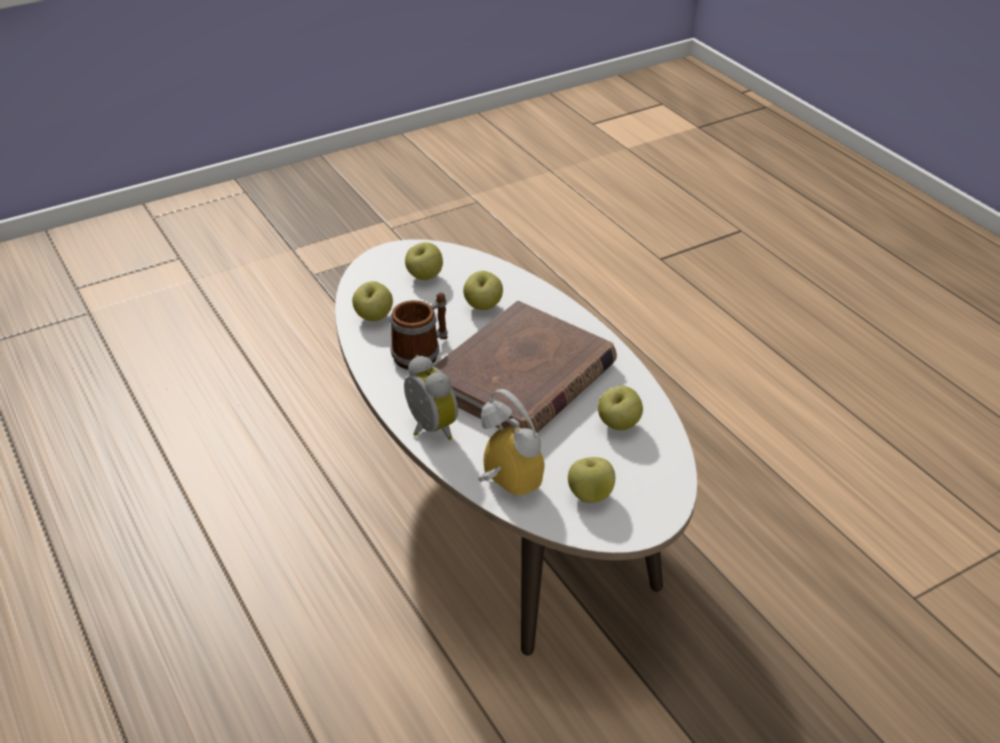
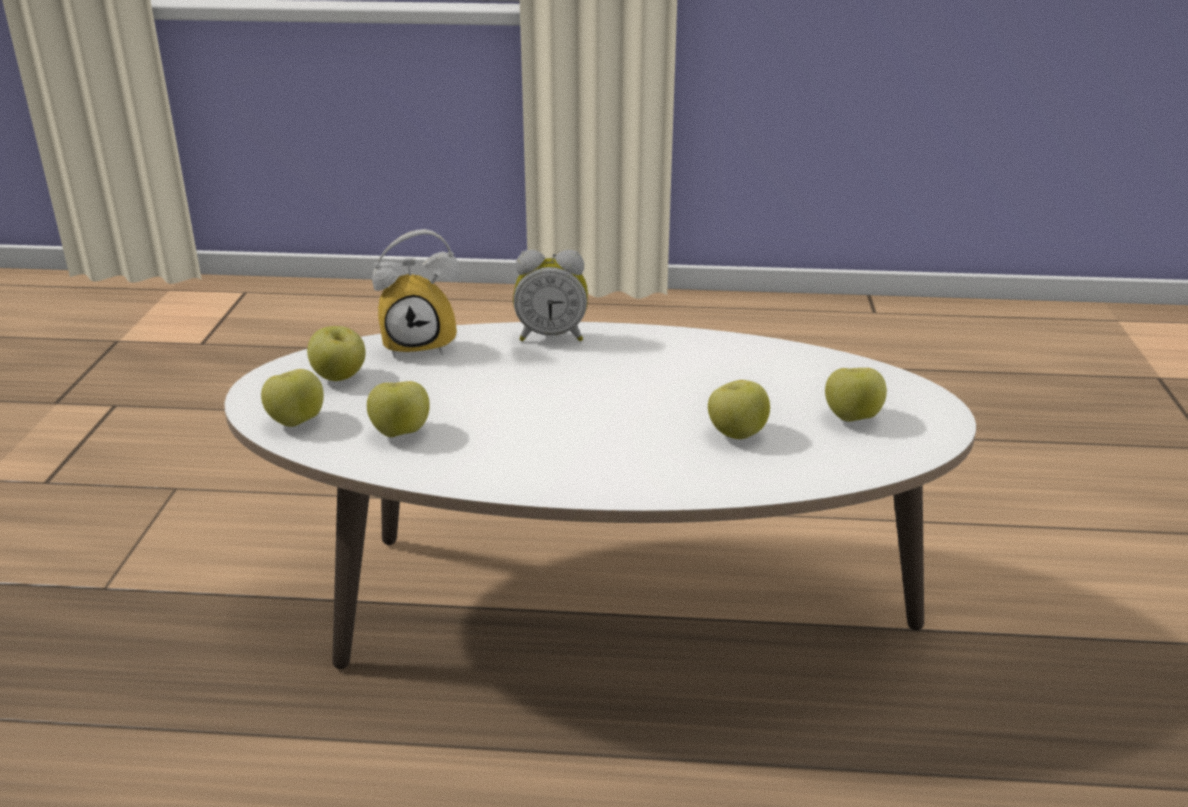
camera: 125 degrees right, 10 degrees down
apple [352,281,393,321] -> apple moved to [261,369,324,427]
mug [390,293,448,370] -> none
brown book [433,301,617,433] -> none

